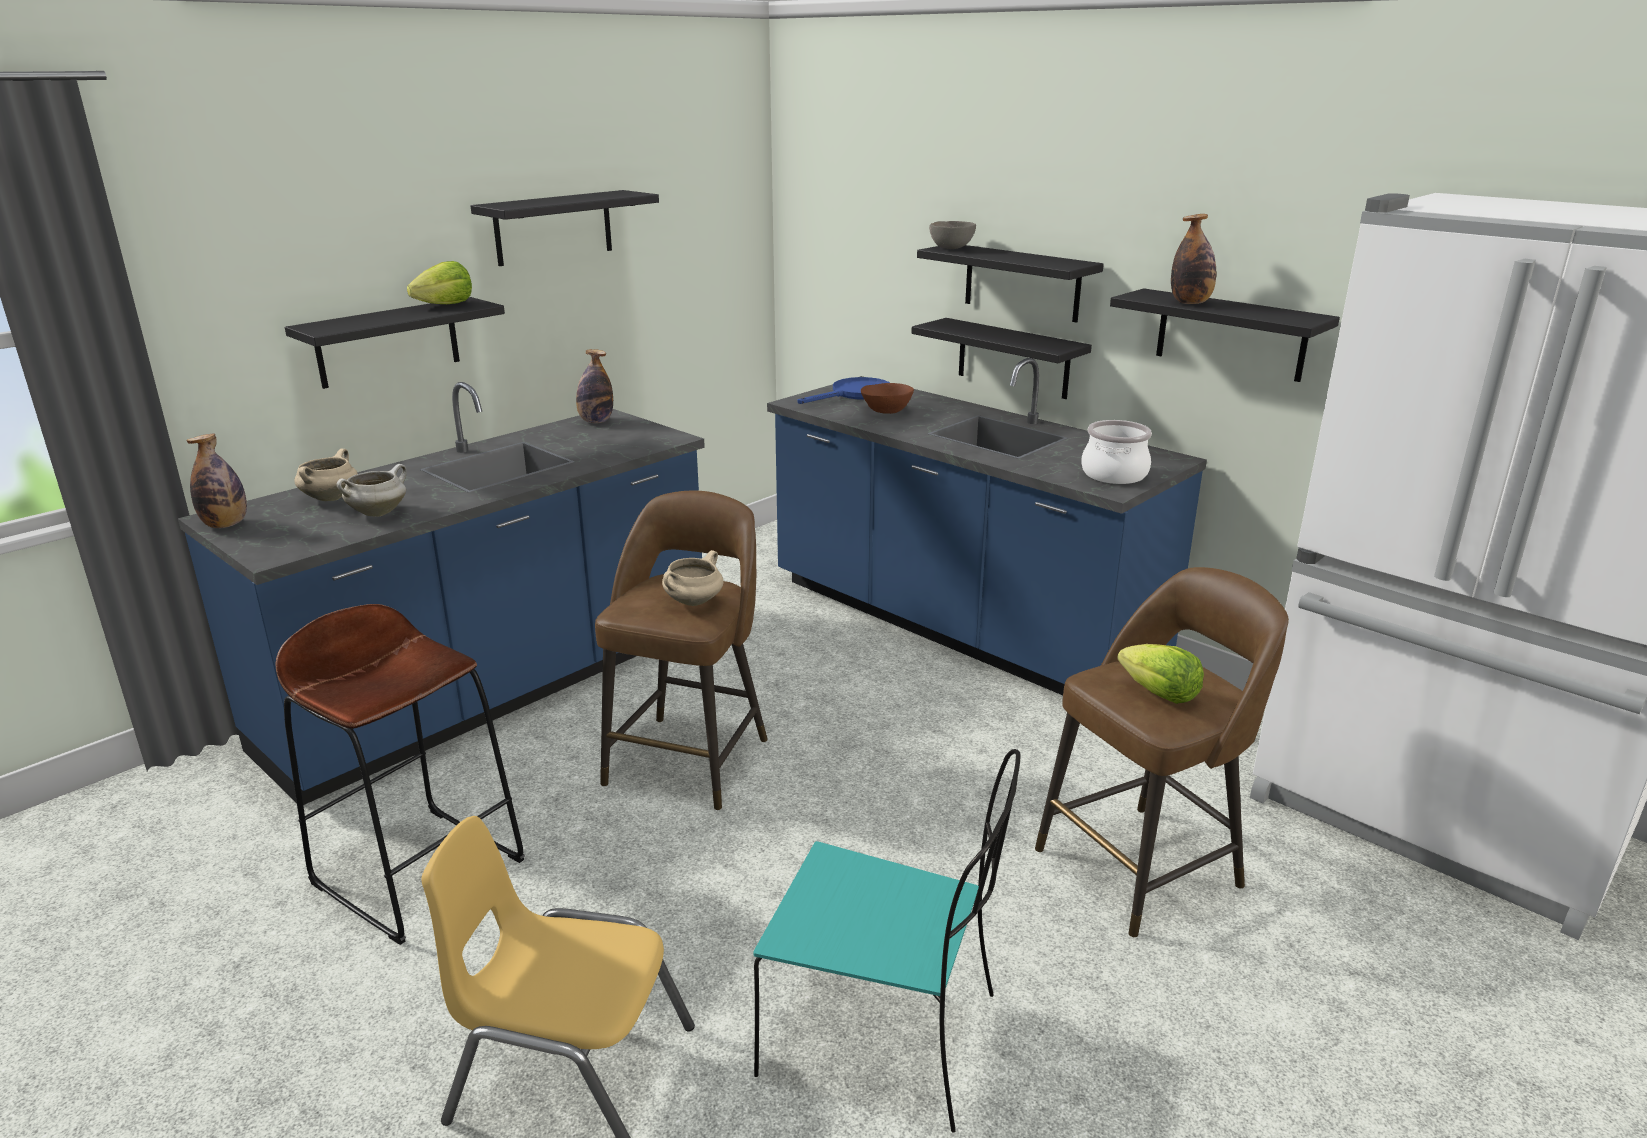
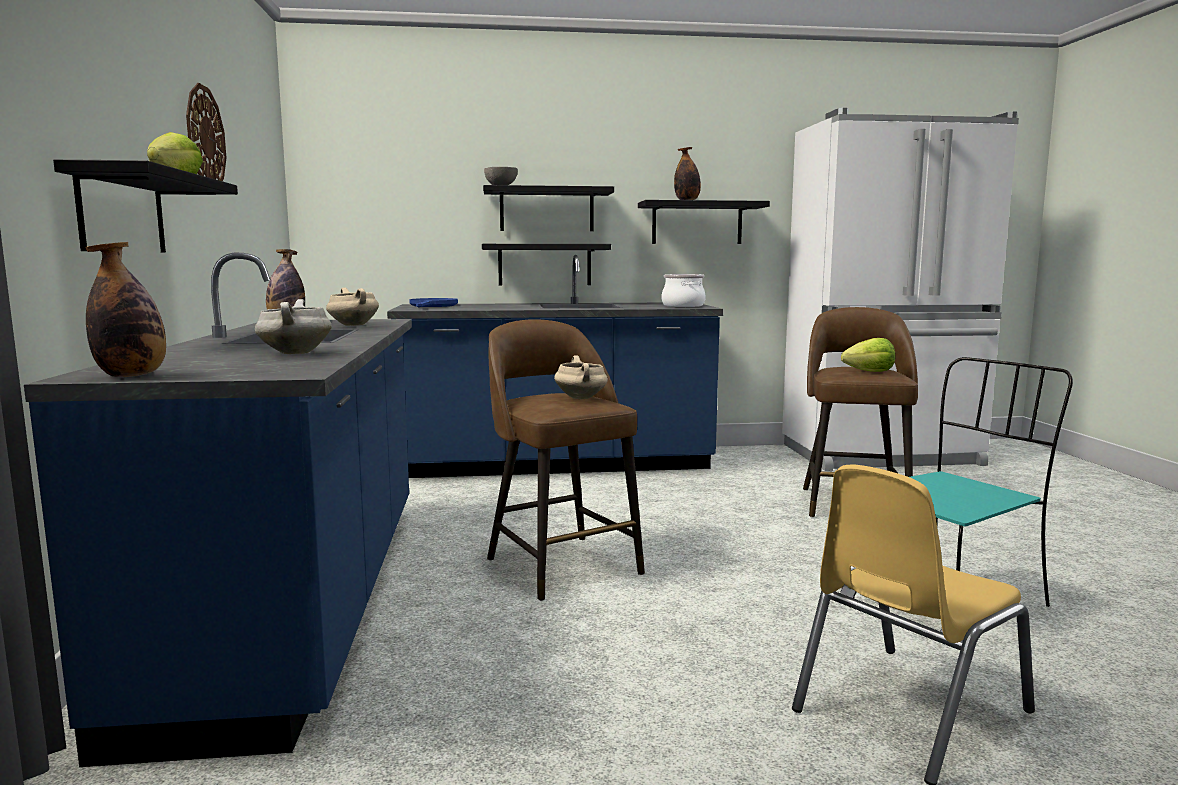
camera: 50 degrees left, 15 degrees down
brown stool [275,604,525,945] -> none
beige cooking pot [294,449,358,501] -> beige cooking pot moved to [326,288,379,326]
black shelf [470,190,659,266] -> wall clock [186,83,226,181]
brown bowl [861,383,914,414] -> none

